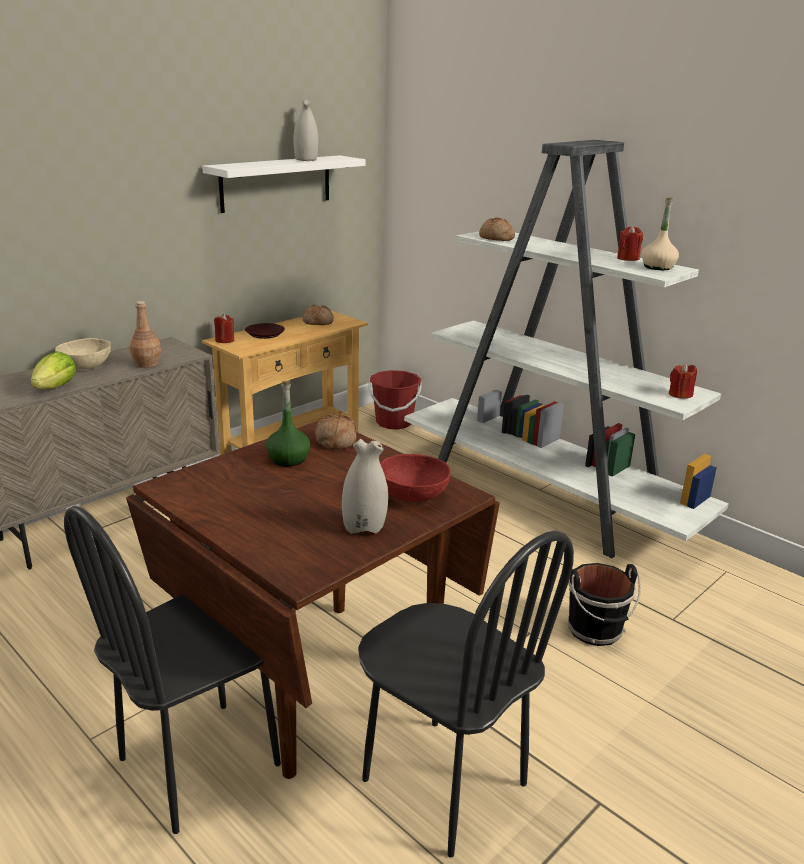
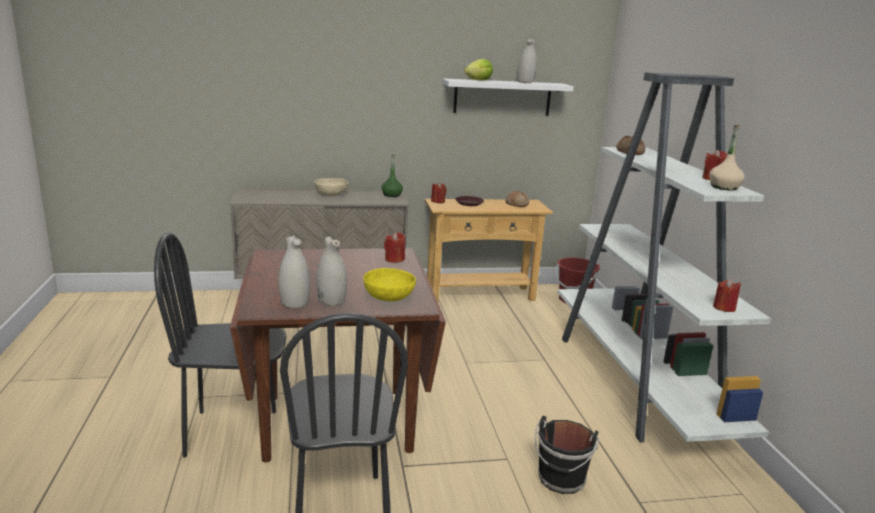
camera: 35 degrees right, 5 degrees down
lettuce [31,351,76,389] -> lettuce moved to [464,59,493,81]
brown bottle [130,301,161,368] -> none
green bottle [266,381,310,467] -> green bottle moved to [381,154,403,197]
bread [315,414,357,449] -> red candle [384,232,405,263]
red bowl [380,454,451,502] -> yellow bowl [363,268,416,302]
none -> white vase [278,236,310,309]

